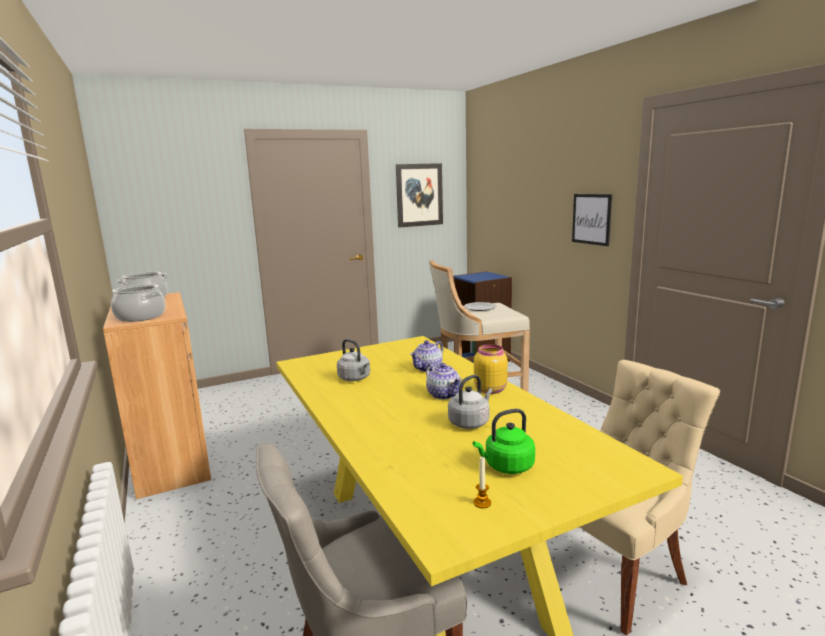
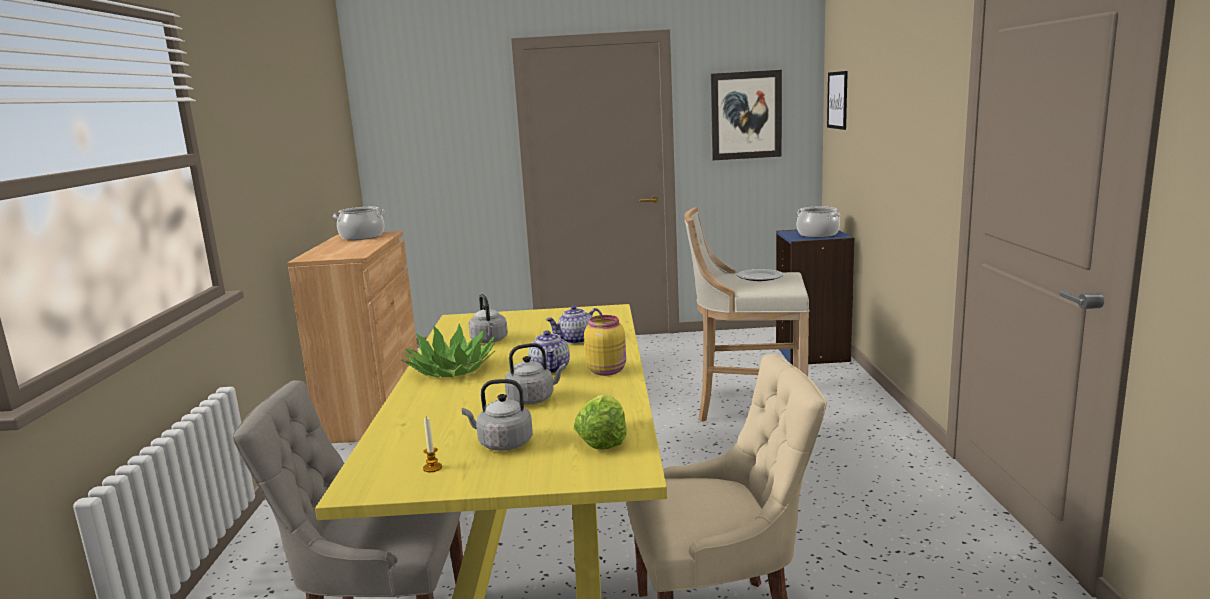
camera: 25 degrees right, 0 degrees up
cooking pot [111,284,166,322] -> cooking pot moved to [797,206,840,237]
green kettle [473,409,535,474] -> grey kettle [462,379,533,451]
picture [572,194,612,246] -> picture moved to [827,71,848,130]
none -> potted plant [401,323,496,378]
none -> lettuce [574,395,627,450]

